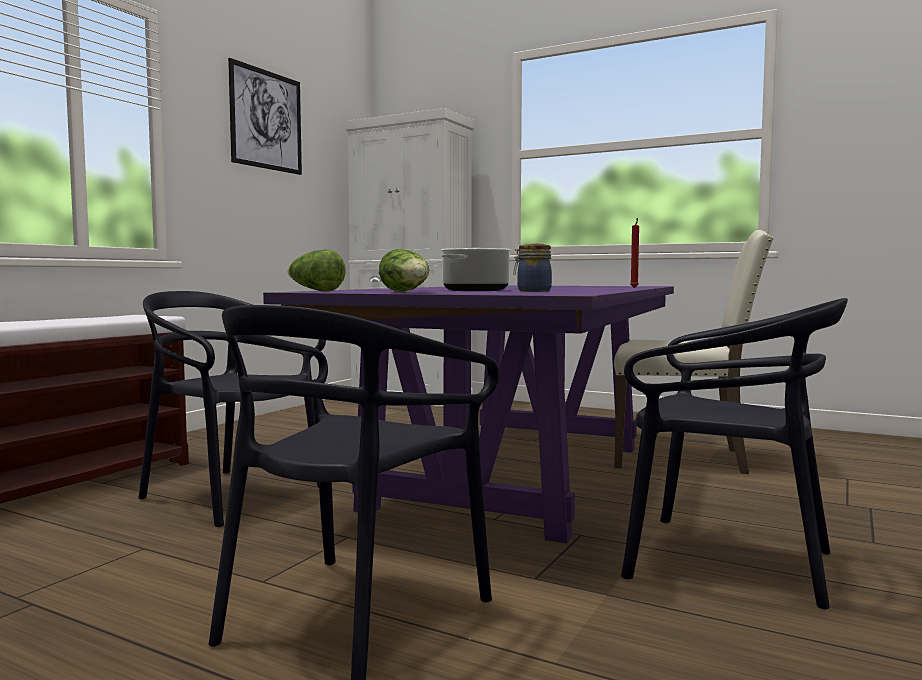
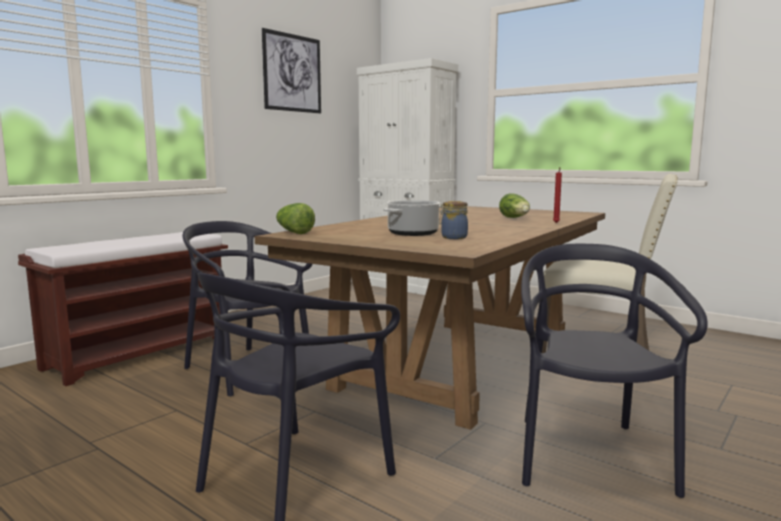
camera: 10 degrees right, 5 degrees up
purple dining table [263,285,674,543] -> brown dining table [255,206,605,430]
lettuce [379,249,429,292] -> lettuce moved to [499,193,530,218]
black chair [621,298,848,610] -> black chair turned 120 degrees counterclockwise [521,244,708,498]

